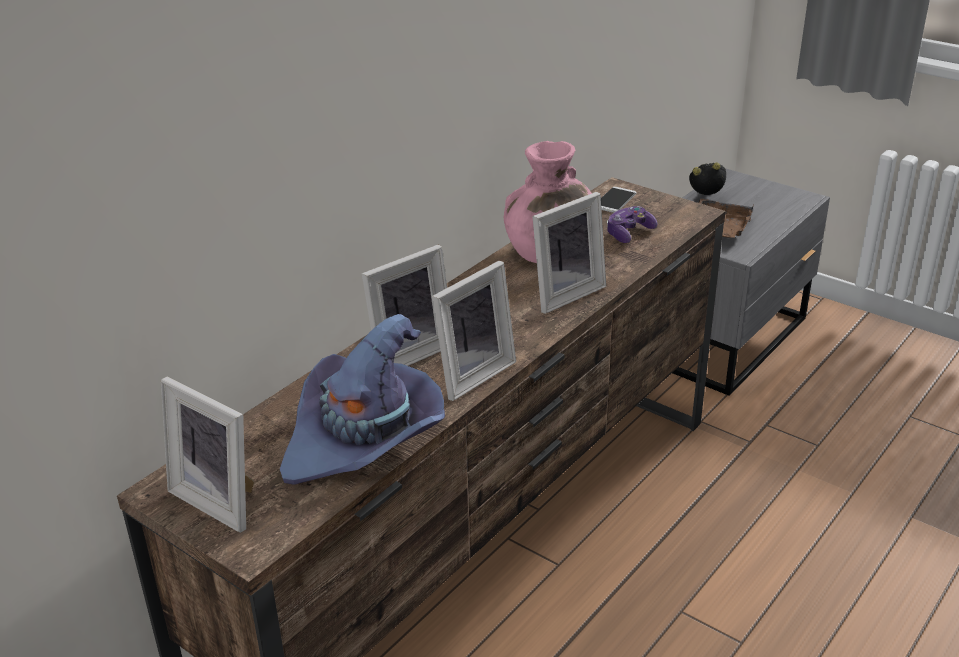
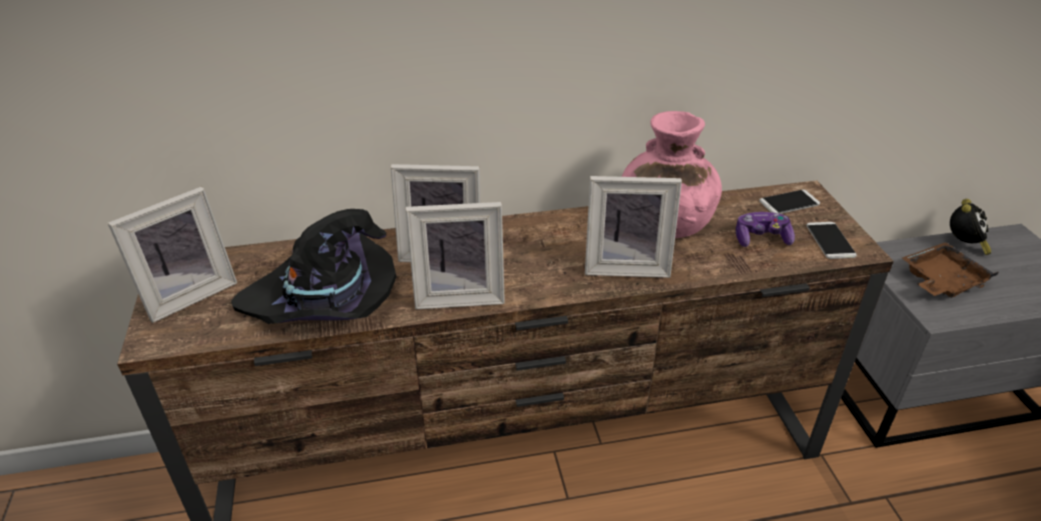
camera: 40 degrees right, 5 degrees up
picture frame [161,377,254,533] -> picture frame turned 120 degrees counterclockwise [108,187,237,323]
purple hat [280,314,445,485] -> black hat [231,209,397,324]
alarm clock [689,162,726,195] -> alarm clock turned 75 degrees clockwise [950,199,991,255]
none -> phone [806,222,857,259]

